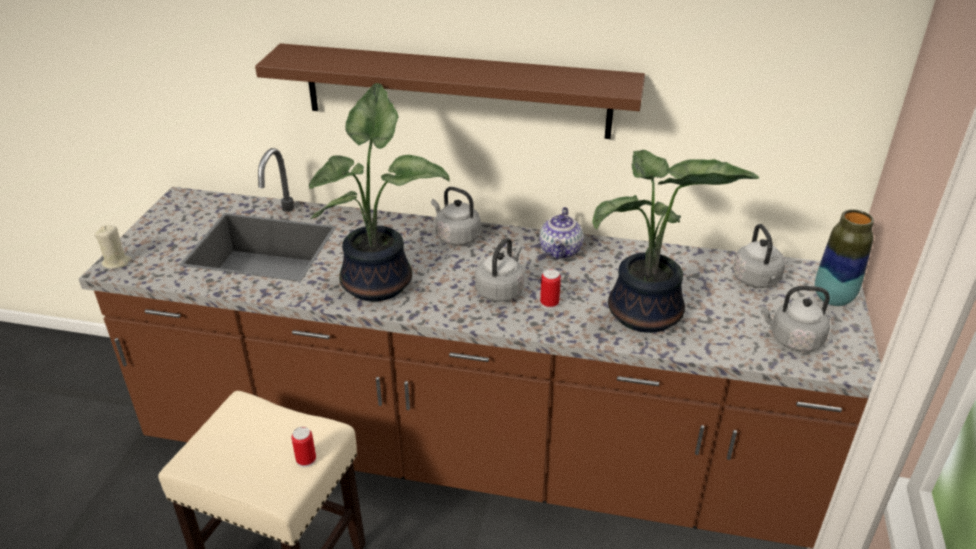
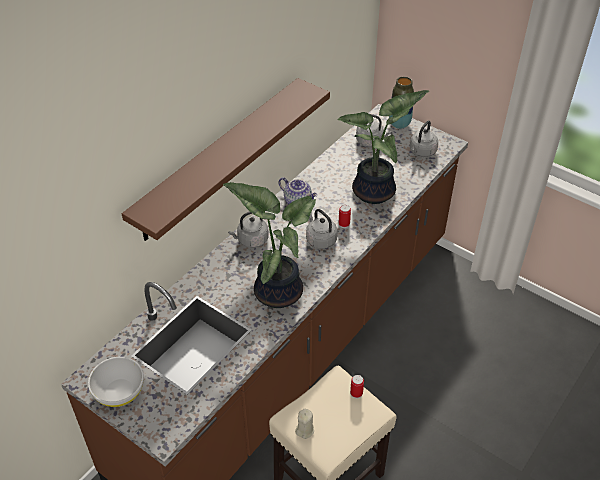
camera: 65 degrees left, 10 degrees up
beige candle [95,225,131,269] -> beige candle moved to [295,409,314,439]
none -> white bowl [88,357,144,407]

